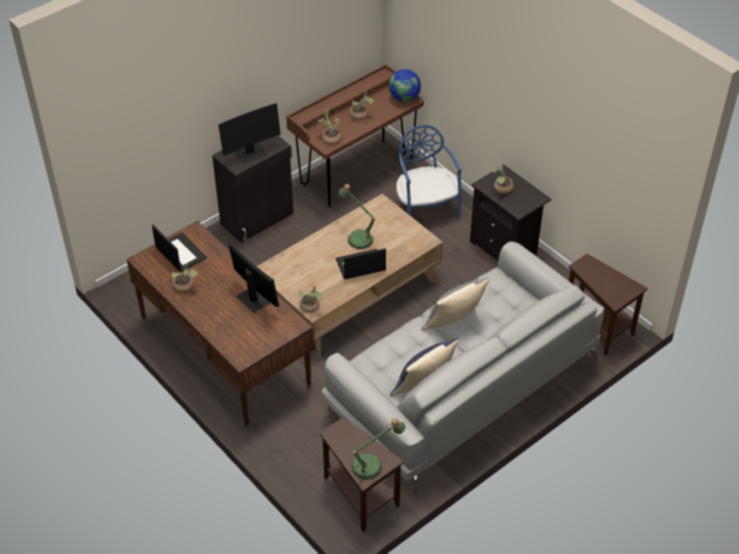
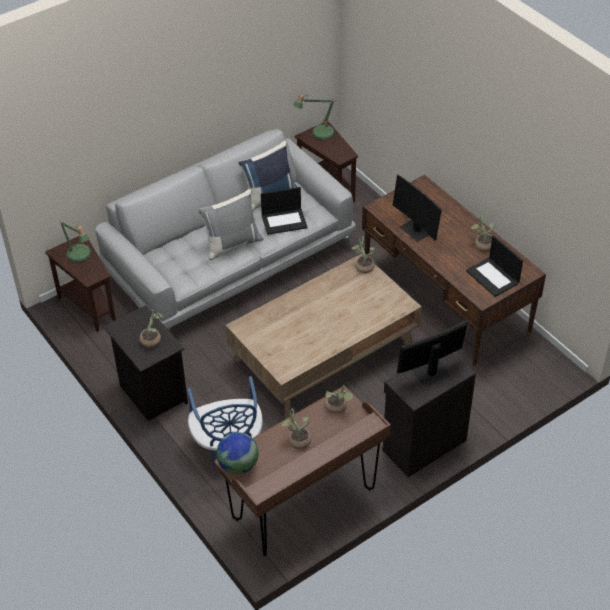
camera: 175 degrees left, 0 degrees up
laptop [336,248,386,279] -> laptop moved to [261,187,308,235]
table lamp [339,184,376,249] -> table lamp moved to [60,220,92,263]

